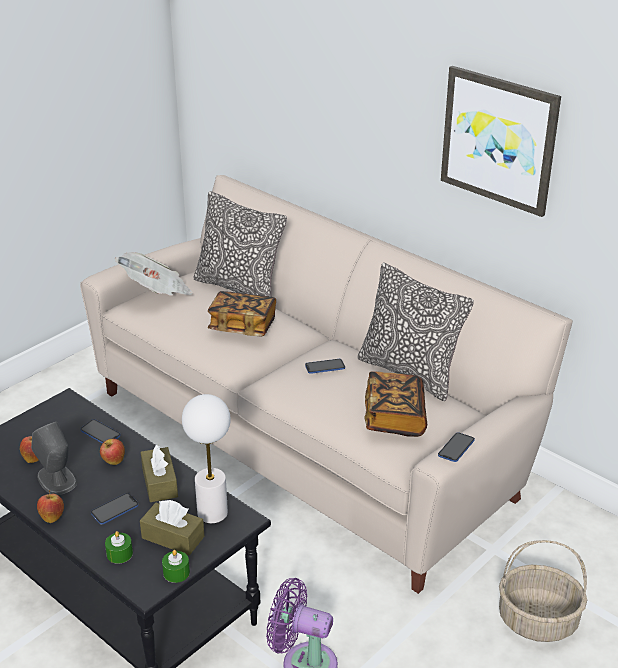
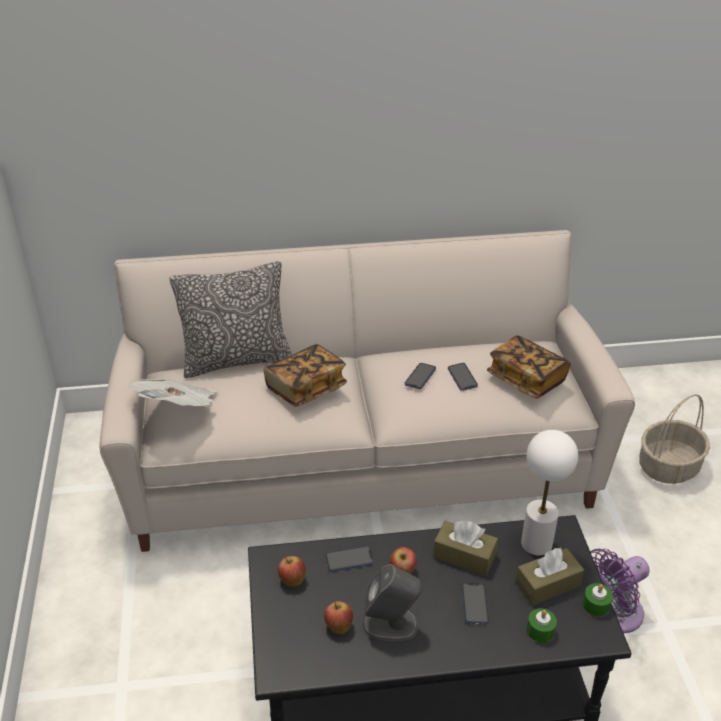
camera: 50 degrees left, 5 degrees up
apple [37,490,64,523] -> apple moved to [278,556,306,587]
pillow [357,263,474,401] -> none
phone [438,432,475,462] -> phone moved to [448,363,478,391]
picture [441,66,561,217] -> none

